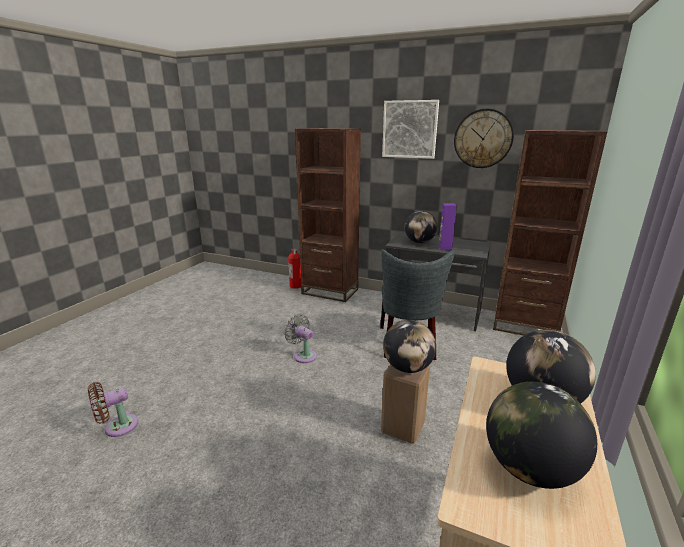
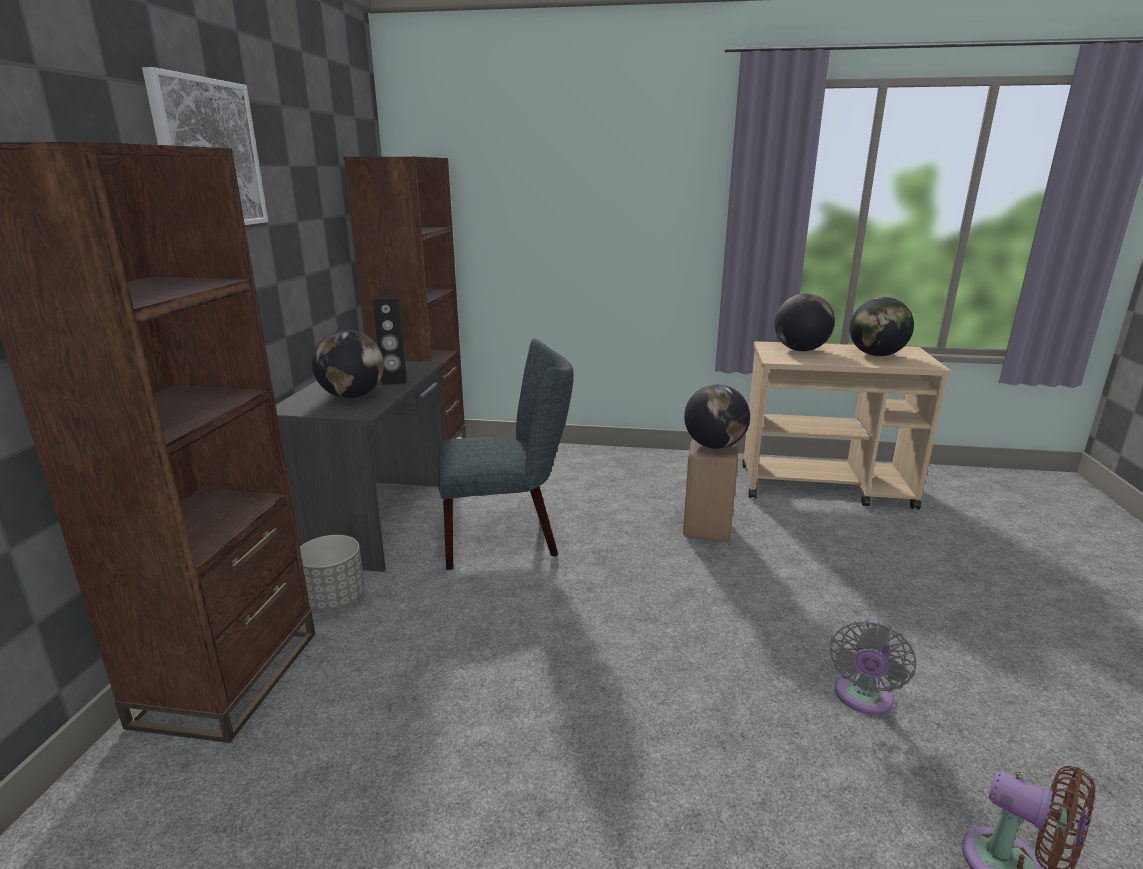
camera: 105 degrees left, 0 degrees up
grey fan [284,315,317,363] -> grey fan moved to [830,620,916,715]
fire extinguisher [288,247,301,289] -> none
purple speaker [439,203,457,251] -> black speaker [373,295,407,385]
wall clock [454,109,514,168] -> none
none -> grey planter [300,535,365,610]

